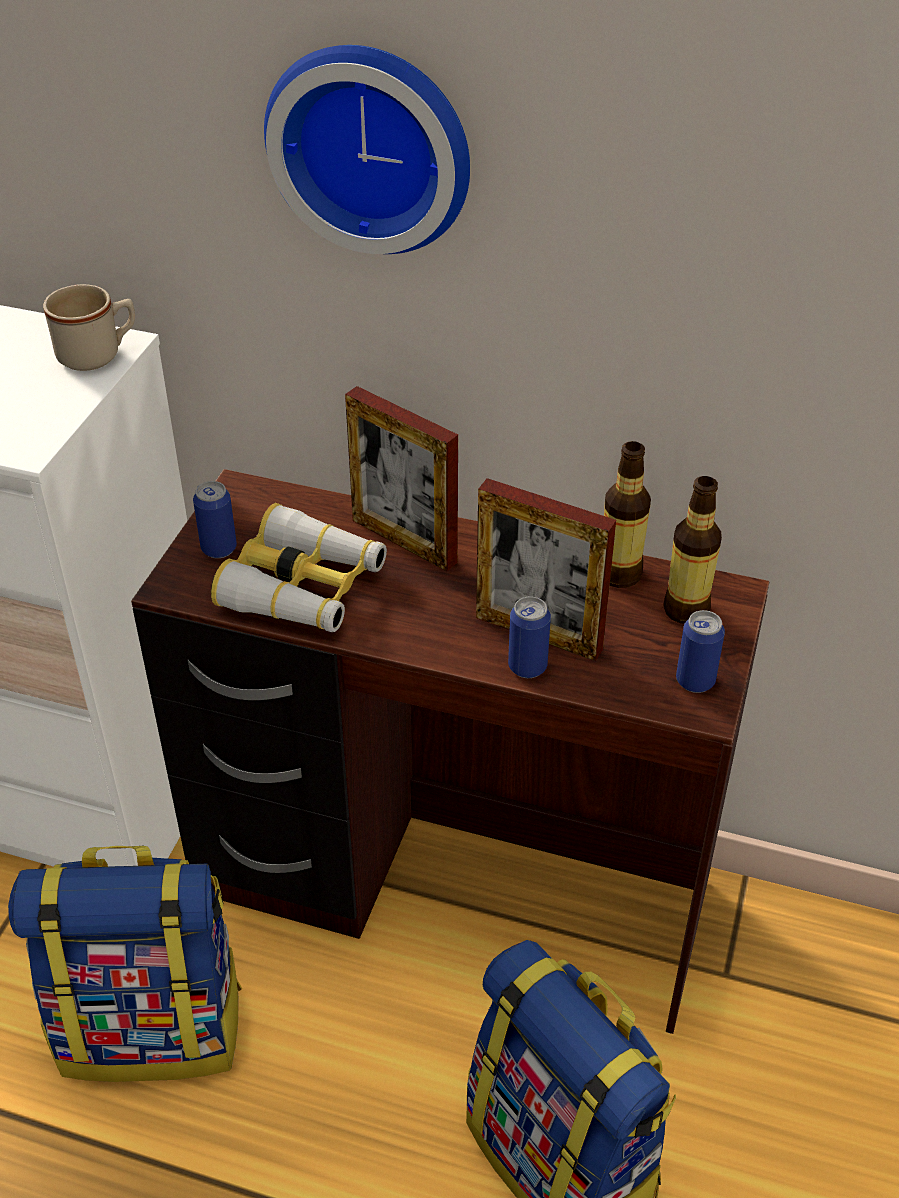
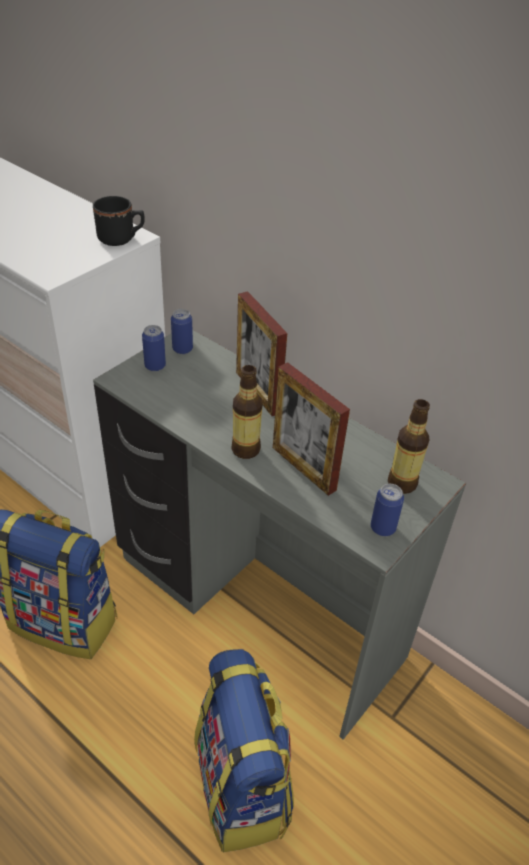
camera: 20 degrees right, 0 degrees up
beige mug [43,284,135,371] -> black mug [93,196,145,246]
brown desk [131,469,770,1034] -> grey desk [93,330,466,739]
binoculars [211,503,387,632] -> none
wall clock [264,45,470,254] -> none
can [508,596,551,678] -> can moved to [171,309,193,354]
bottle [604,441,651,588] -> bottle moved to [232,365,263,459]

